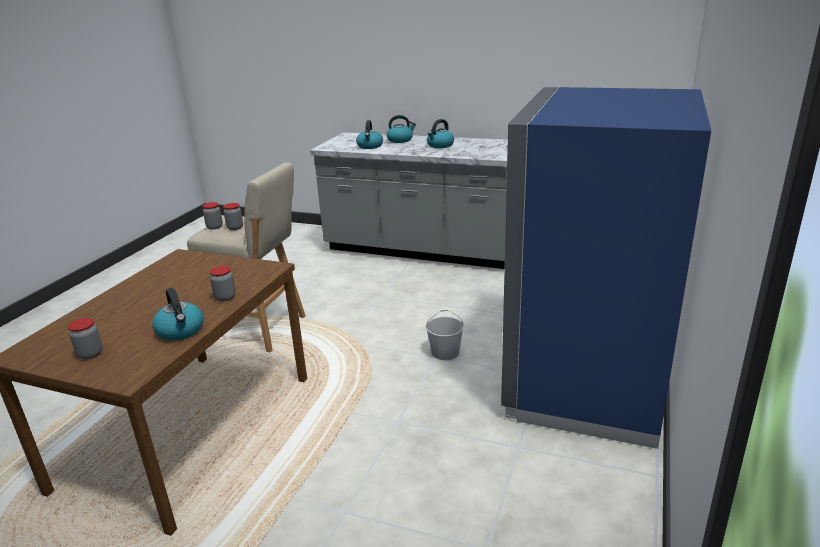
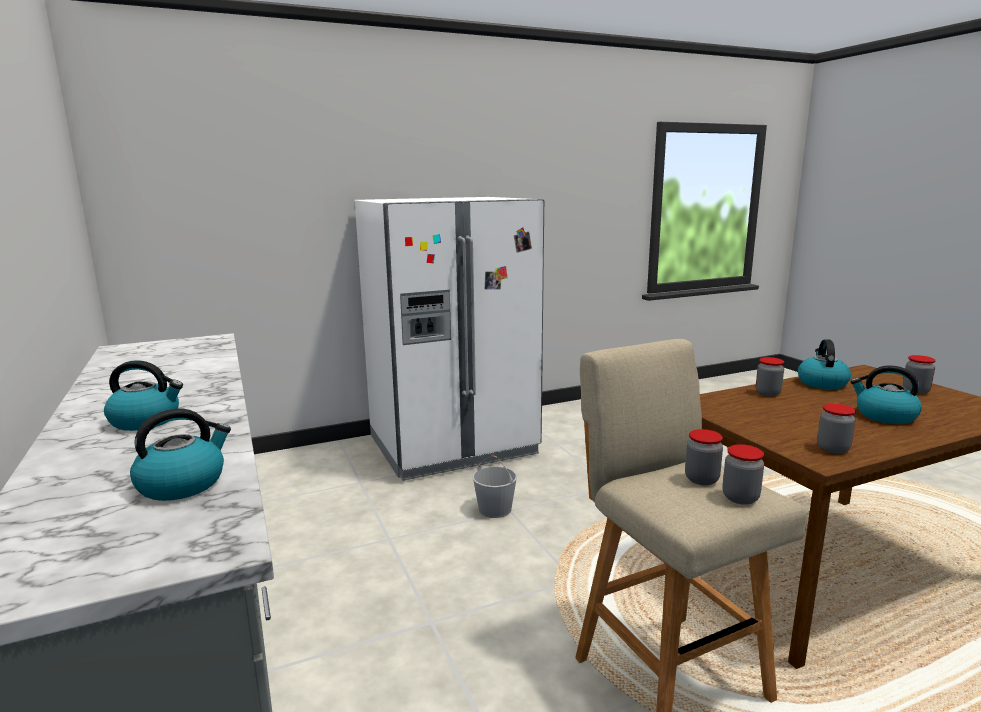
camera: 135 degrees left, 10 degrees down
kettle [387,115,416,143] -> kettle moved to [850,365,922,424]
blue fridge [501,87,711,449] -> white fridge [355,197,544,481]
none -> jar [817,403,856,454]

